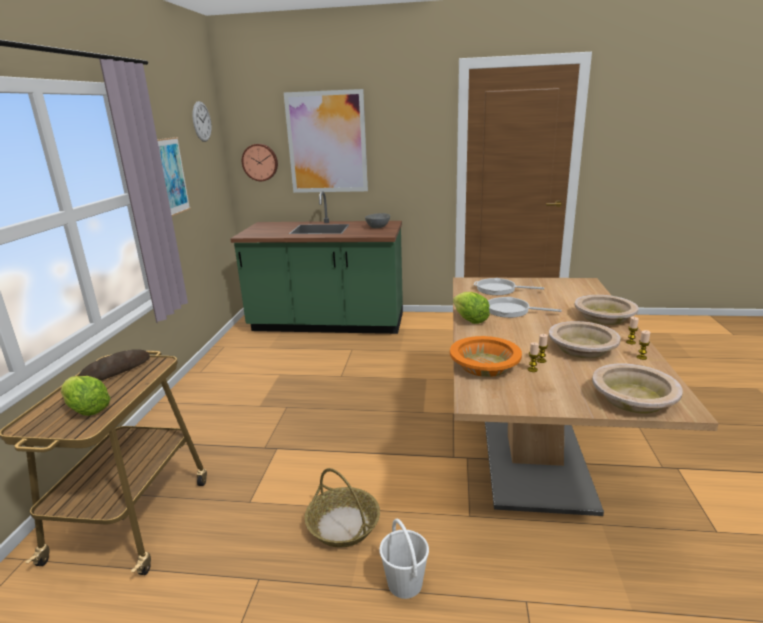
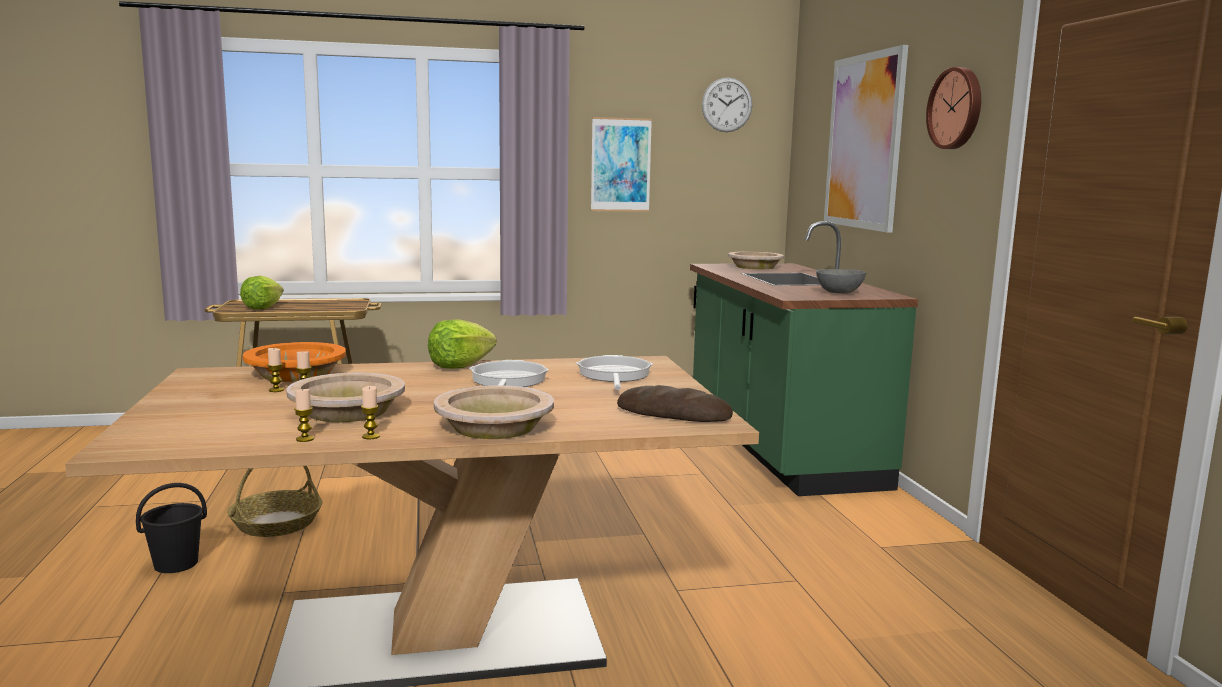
camera: 70 degrees right, 10 degrees down
bread [78,349,150,380] -> bread moved to [617,385,733,422]
wall clock [242,144,278,181] -> wall clock moved to [926,67,981,149]
white bucket [379,519,429,599] -> black bucket [136,483,207,573]
beige bowl [592,363,683,414] -> beige bowl moved to [728,251,784,269]

